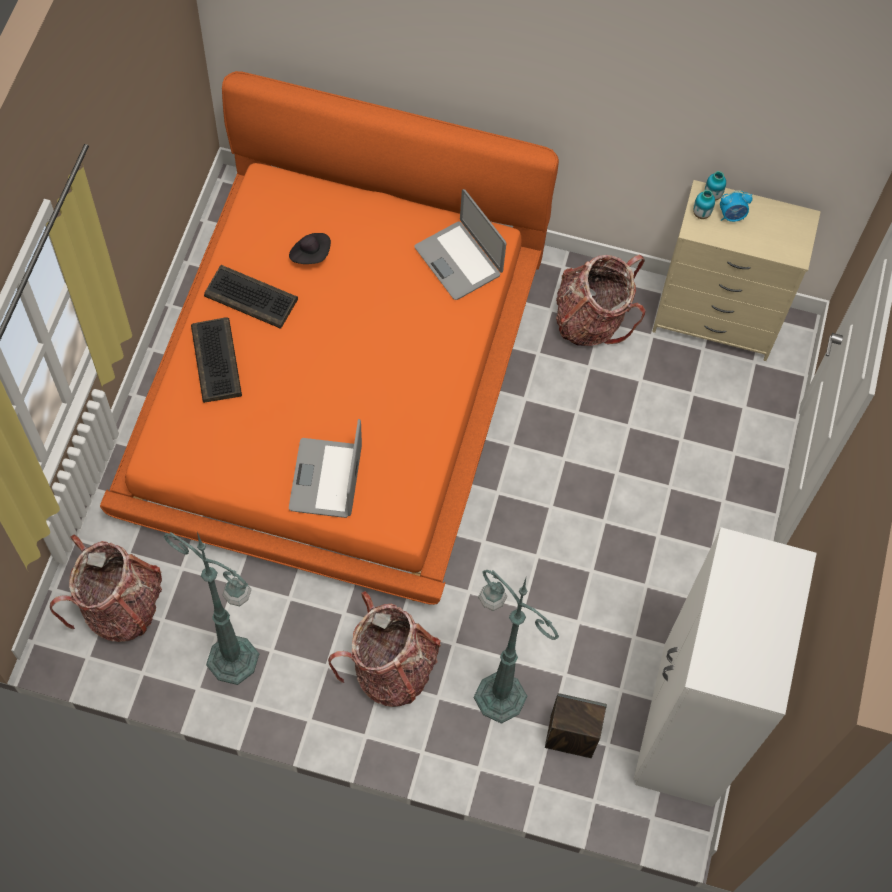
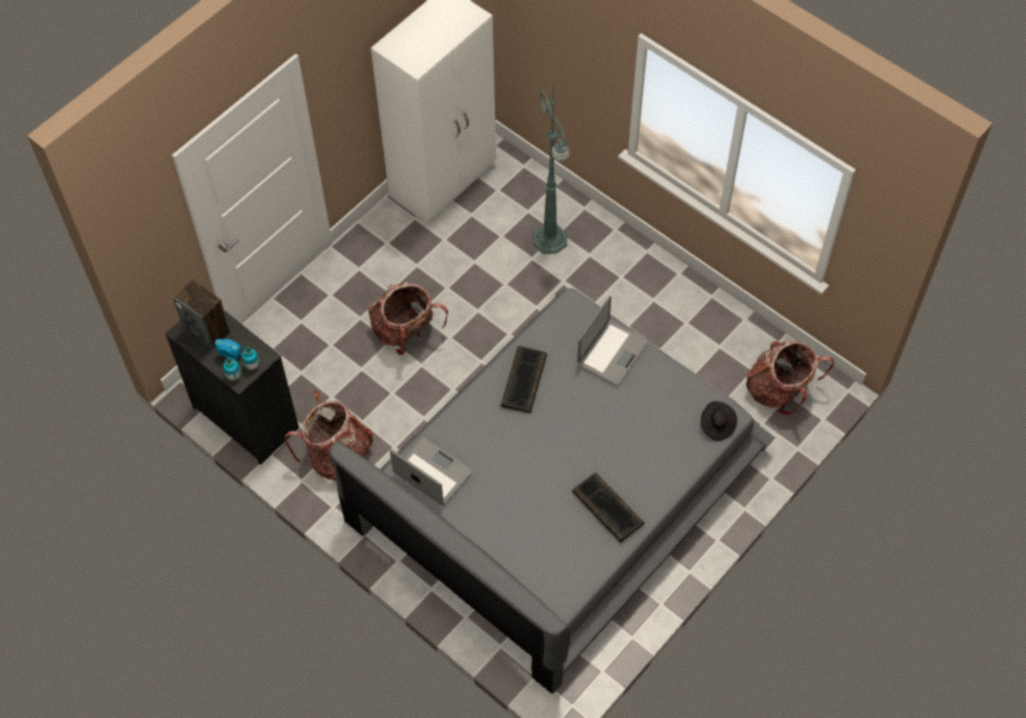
camera: 150 degrees left, 5 degrees down
orange bed [100,71,559,605] -> grey bed [330,286,775,694]
green floor lamp [163,532,259,685] -> none
keyboard [191,317,242,403] -> keyboard moved to [501,346,547,413]
black hat [289,233,331,264] -> black hat moved to [701,401,737,441]
backpack [328,591,441,707] -> backpack moved to [368,282,448,355]
laptop [414,189,506,300] -> laptop turned 45 degrees counterclockwise [390,438,472,505]
speaker [545,693,607,758] -> speaker moved to [173,280,230,350]
beige dresser [652,180,821,361] -> black dresser [165,310,299,465]

